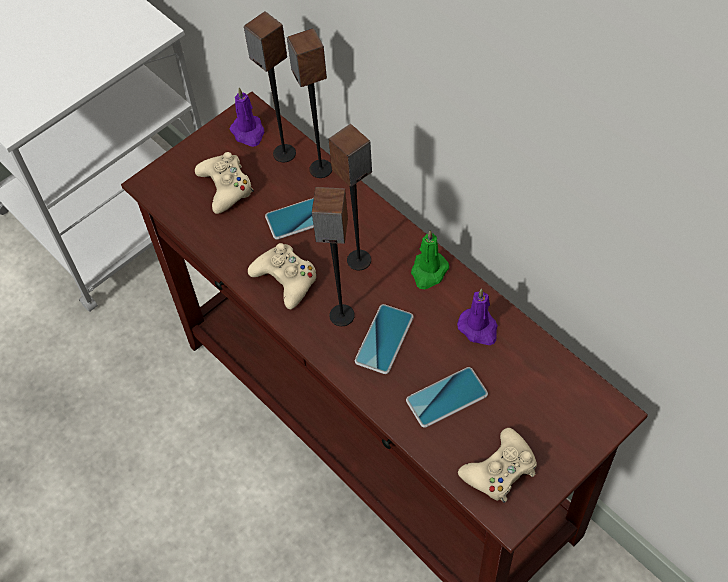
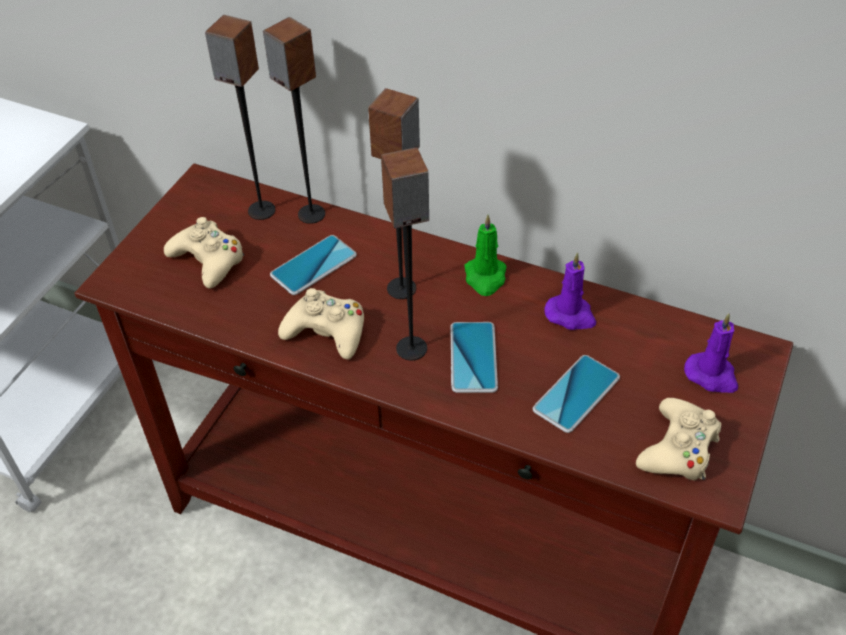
camera: 25 degrees left, 10 degrees down
purple candle [230,87,264,147] -> purple candle moved to [684,313,738,393]

